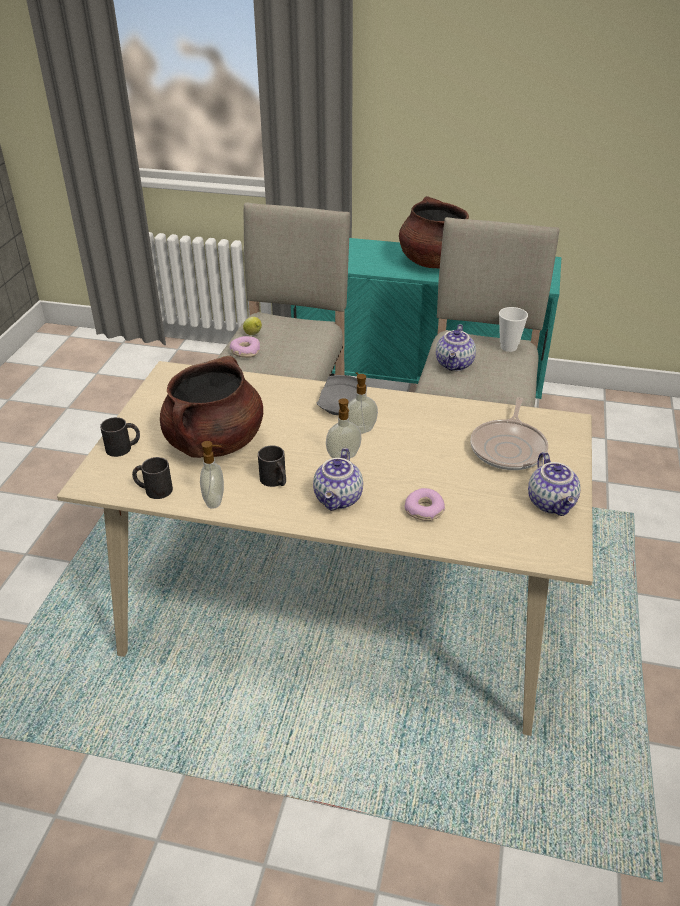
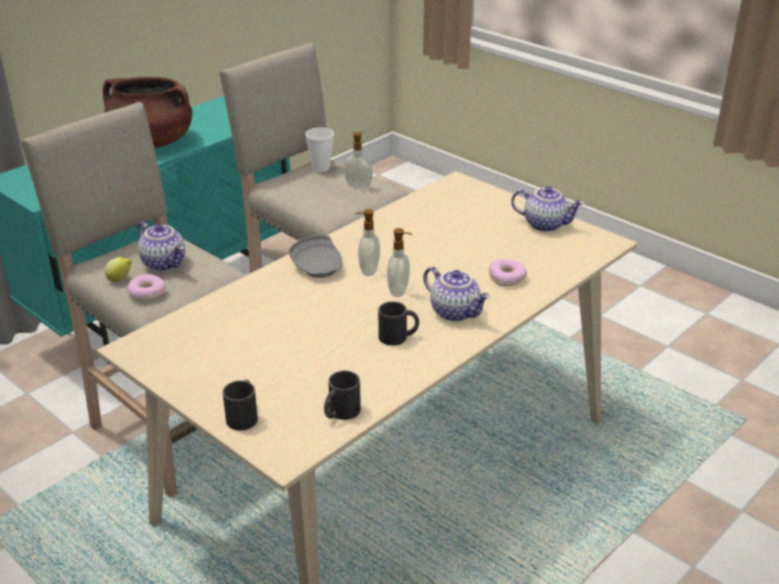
camera: 60 degrees left, 5 degrees down
brown cooking pot [160,356,263,458] -> none
soap dispenser [200,441,224,509] -> soap dispenser moved to [344,132,373,190]
teapot [436,324,476,371] -> teapot moved to [138,222,185,271]
frying pan [470,397,548,470] -> none

